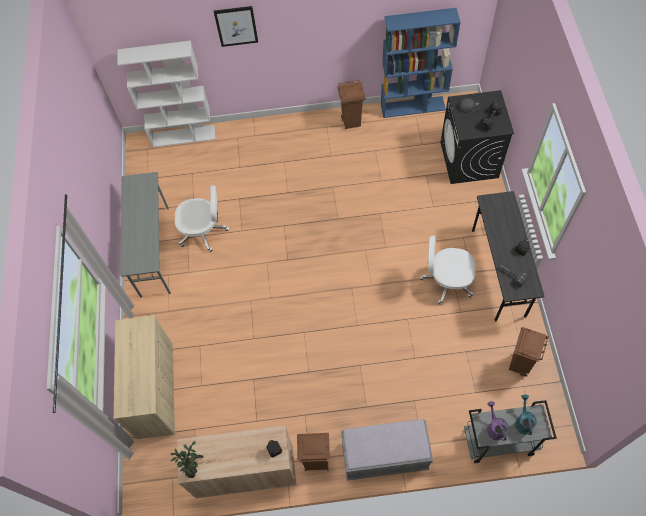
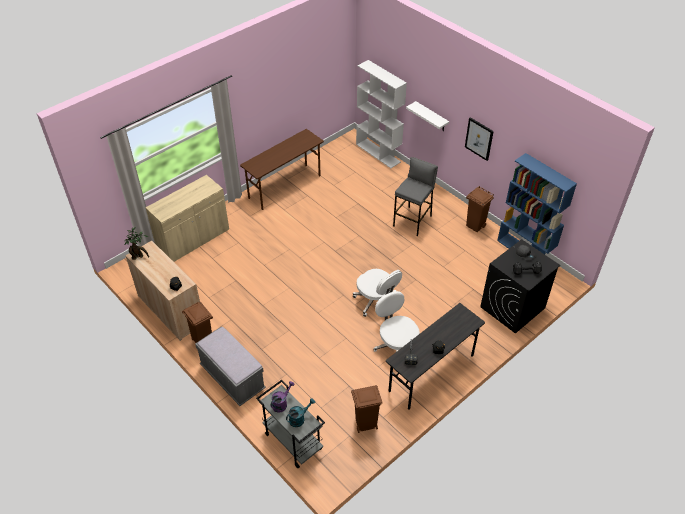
camera: 50 degrees right, 15 degrees down
grey desk [120,172,171,298] -> brown desk [240,129,324,210]
white office chair [174,185,229,252] -> white office chair moved to [353,269,402,317]
picture [214,6,258,47] -> picture moved to [465,117,494,161]
none -> grey stool [393,157,438,236]
none -> white shelf [406,101,449,131]

